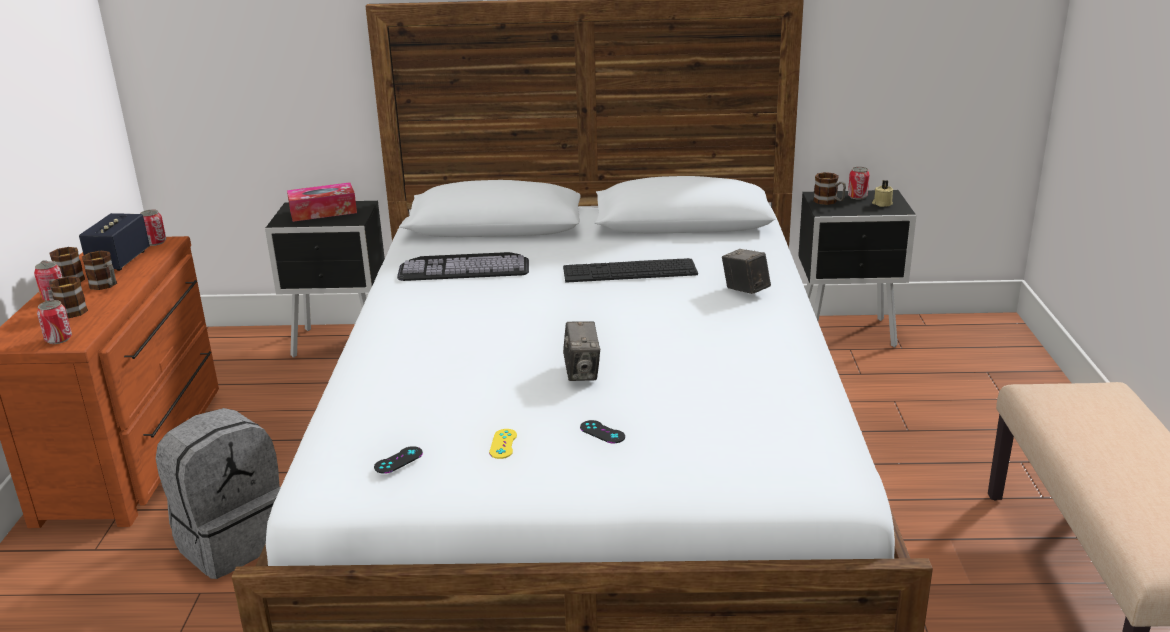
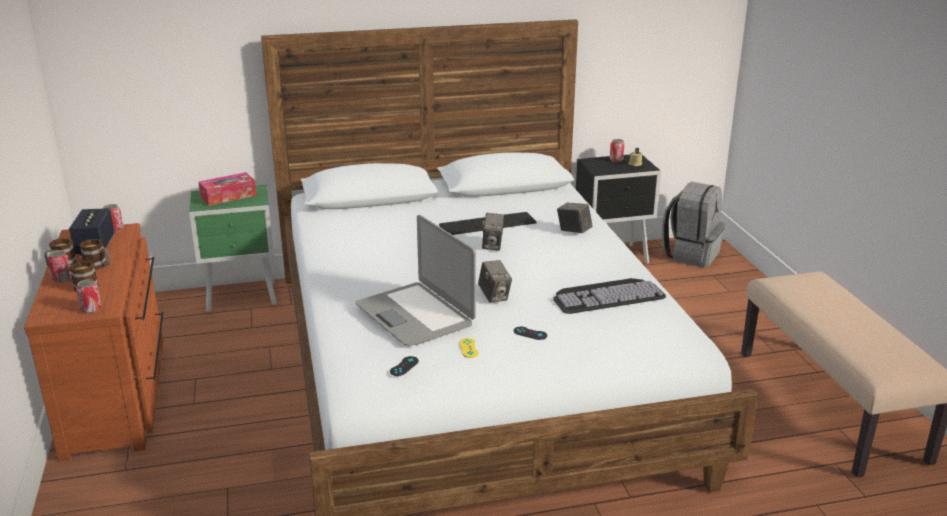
camera: 15 degrees left, 0 degrees up
grey backpack [156,408,281,579] -> grey backpack moved to [662,182,725,267]
black nightstand [265,201,385,358] -> green nightstand [189,185,277,312]
keyboard [397,252,529,281] -> keyboard moved to [553,278,666,314]
mug [813,172,846,205] -> none
none -> laptop [355,215,476,346]
none -> camera [482,213,504,251]

